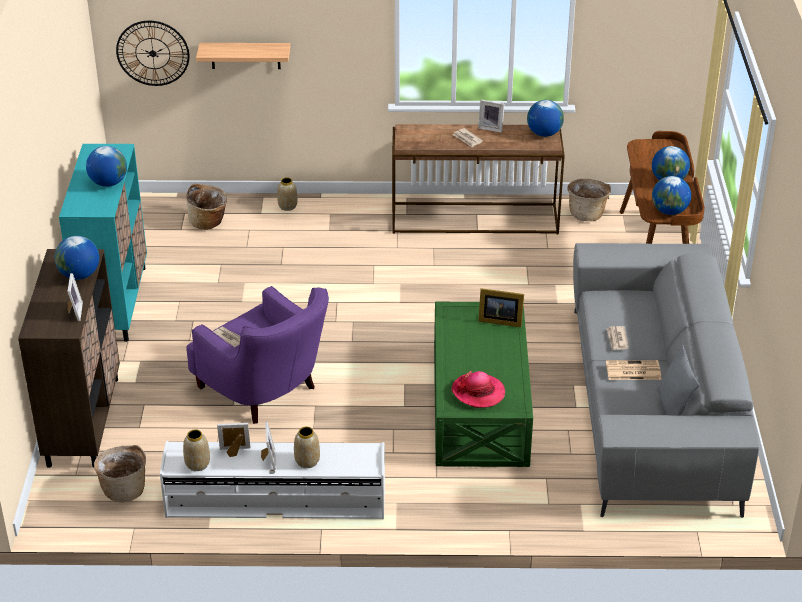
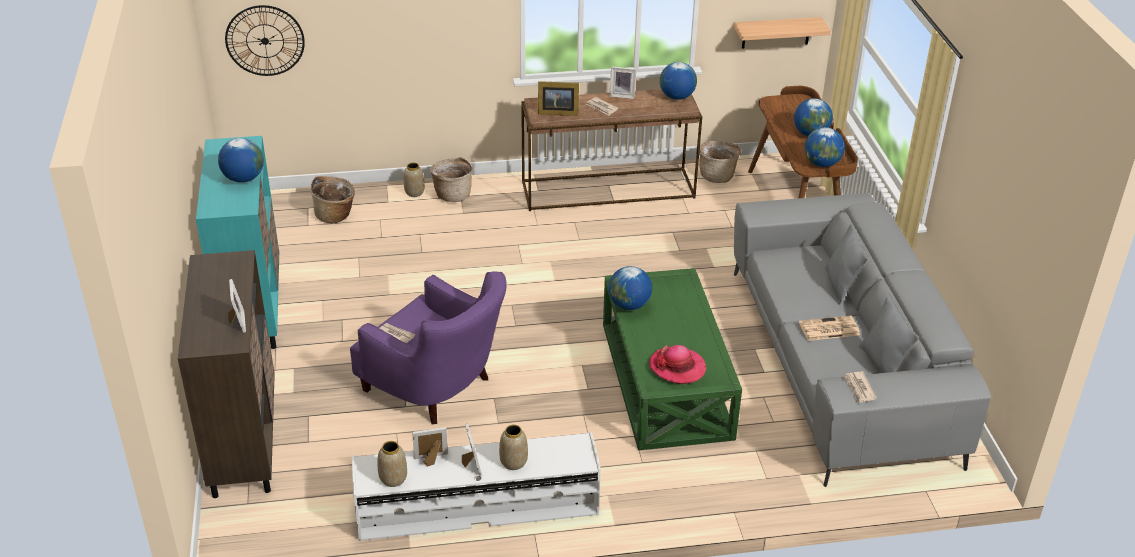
camera: 10 degrees left, 0 degrees up
globe [55,236,99,280] -> globe moved to [608,266,652,310]
basket [94,445,146,502] -> basket moved to [430,157,473,202]
shelf [196,43,290,69] -> shelf moved to [733,17,831,49]
picture frame [478,288,524,327] -> picture frame moved to [538,81,579,116]
newspaper [607,326,629,351] -> newspaper moved to [843,371,877,403]
none -> grey pillow [825,223,868,305]

